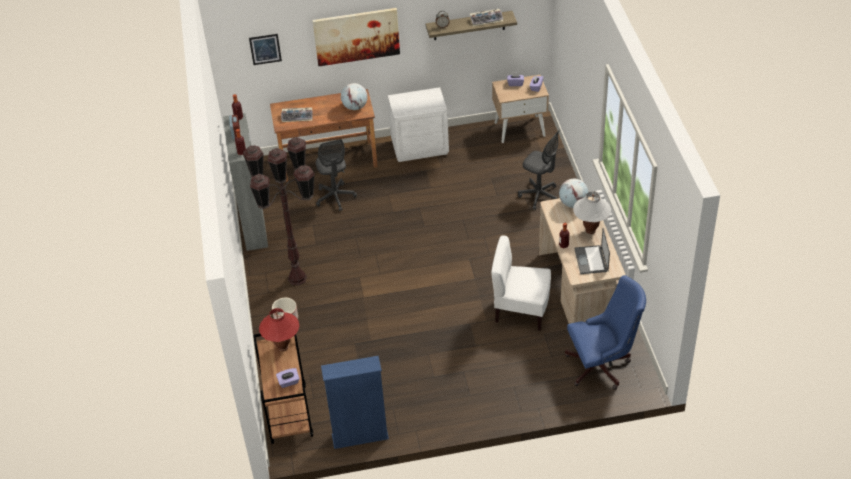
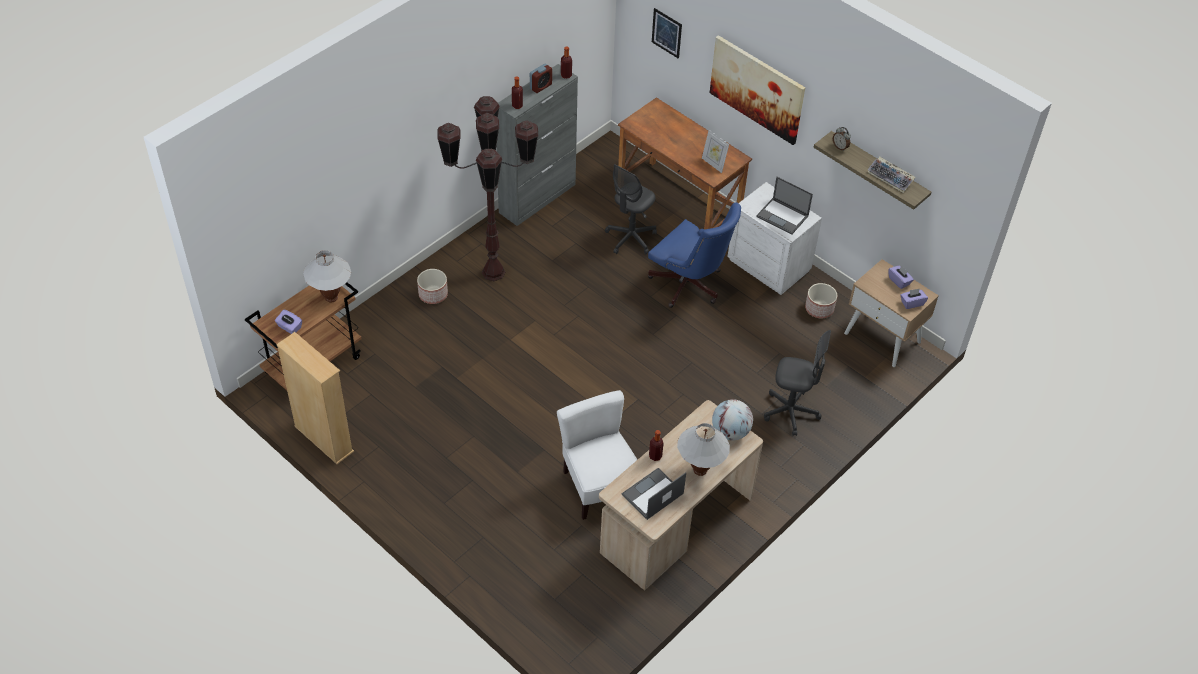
camera: 50 degrees right, 5 degrees up
red table lamp [259,308,299,352] -> white table lamp [303,250,351,303]
keyboard [281,107,313,122] -> none
blue bookcase [321,356,389,449] -> beige bookcase [276,332,354,464]
globe [341,83,368,110] -> picture frame [702,130,729,173]
grey office chair [518,130,560,210] -> grey office chair turned 75 degrees counterclockwise [764,330,831,436]
blue office chair [565,275,646,390] -> blue office chair moved to [648,202,741,308]
none -> laptop [756,177,813,235]
none -> planter [805,283,837,318]

